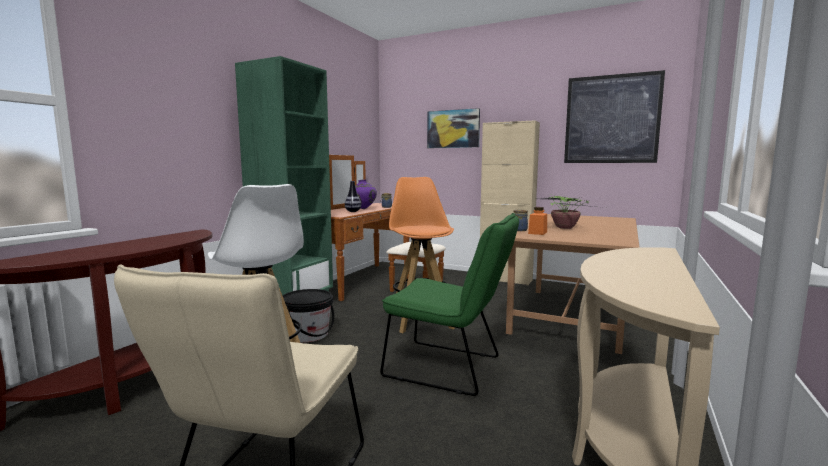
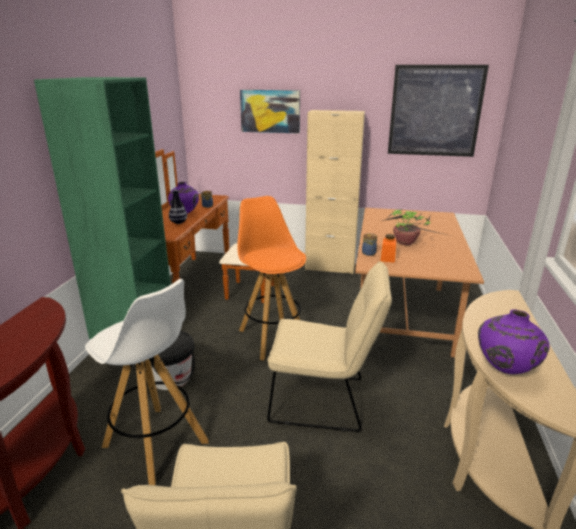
camera: 15 degrees left, 15 degrees up
green chair [380,213,519,396] -> beige chair [267,261,392,432]
none -> purple vase [478,309,550,374]

